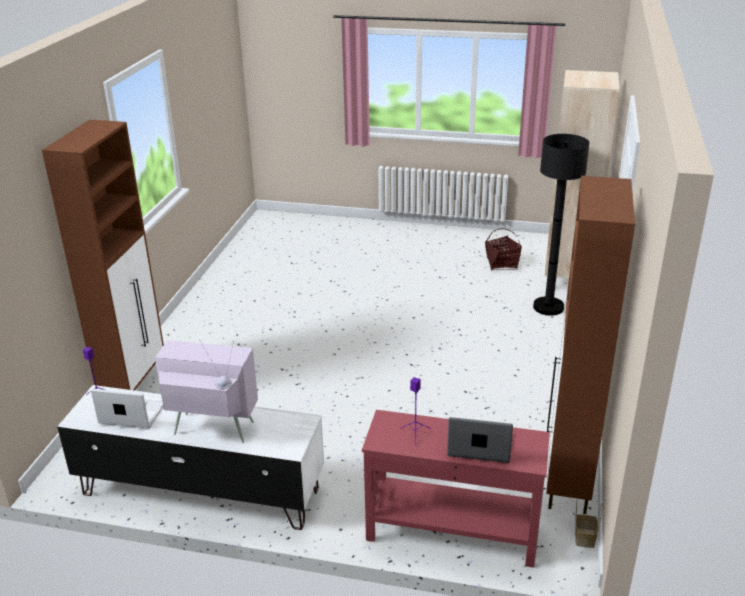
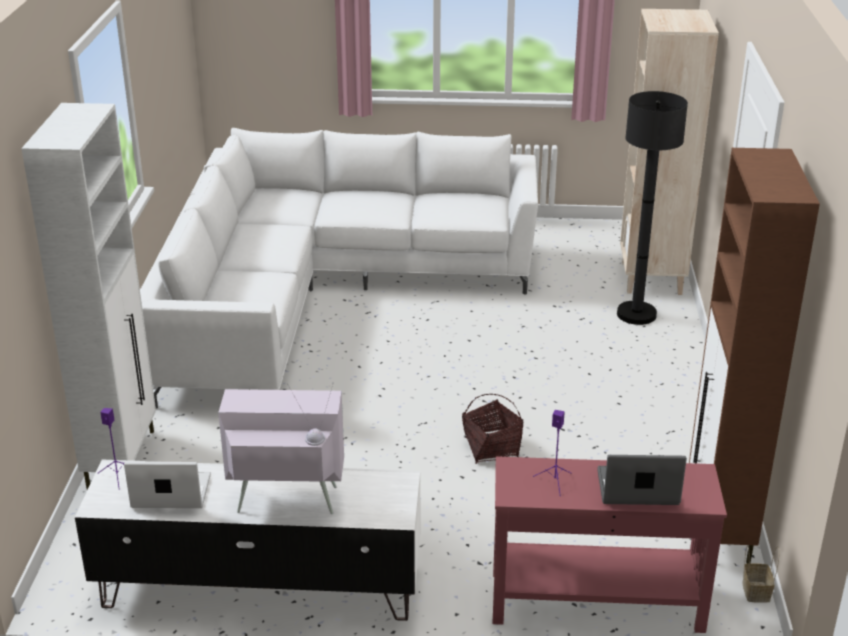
camera: 10 degrees left, 0 degrees up
brown cabinet [42,120,164,391] -> white cabinet [21,103,156,490]
basket [485,228,522,271] -> basket moved to [462,394,524,464]
none -> white sofa [140,128,538,408]

